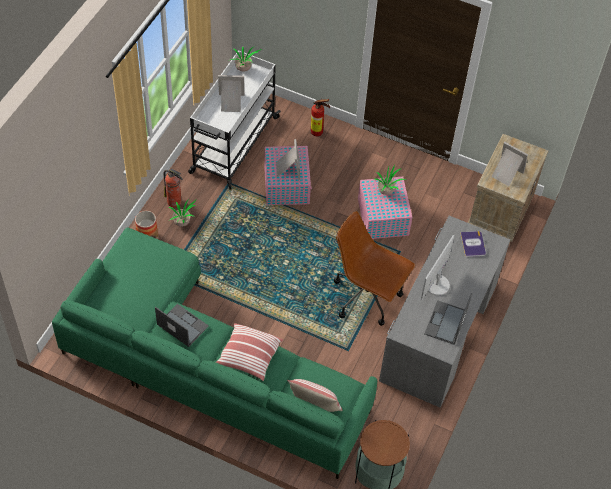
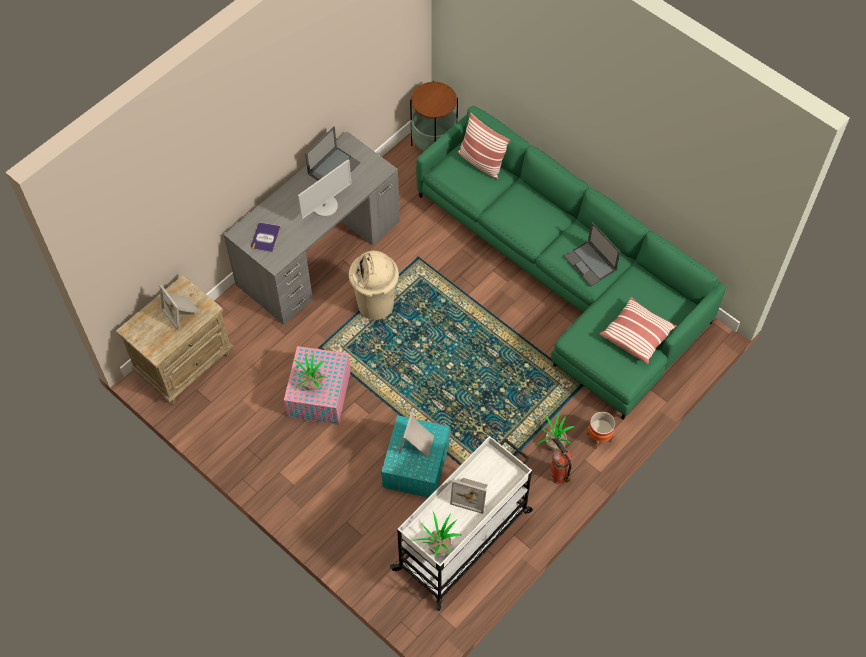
camera: 160 degrees left, 5 degrees up
pillow [216,323,283,381] -> pillow moved to [600,297,677,364]
pink storage box [264,146,312,205] -> turquoise storage box [381,415,450,498]
fire extinguisher [311,98,330,136] -> none
brown office chair [334,211,415,326] -> beige trash can [349,250,399,320]

